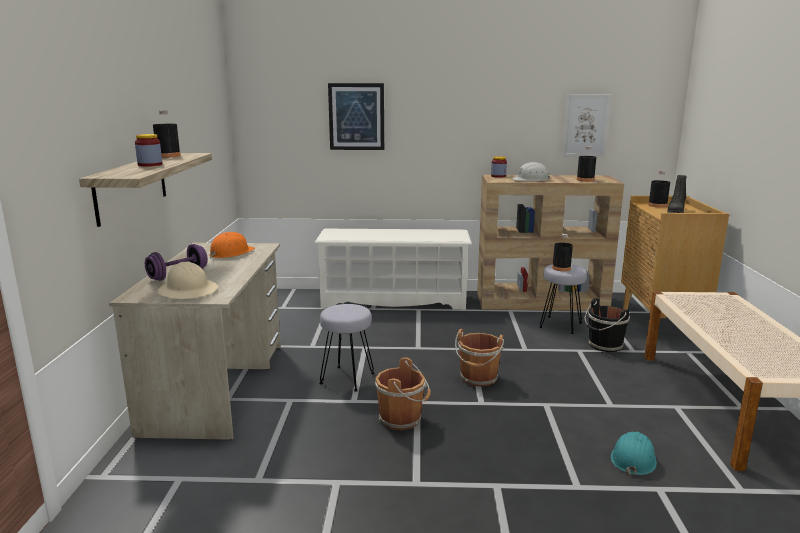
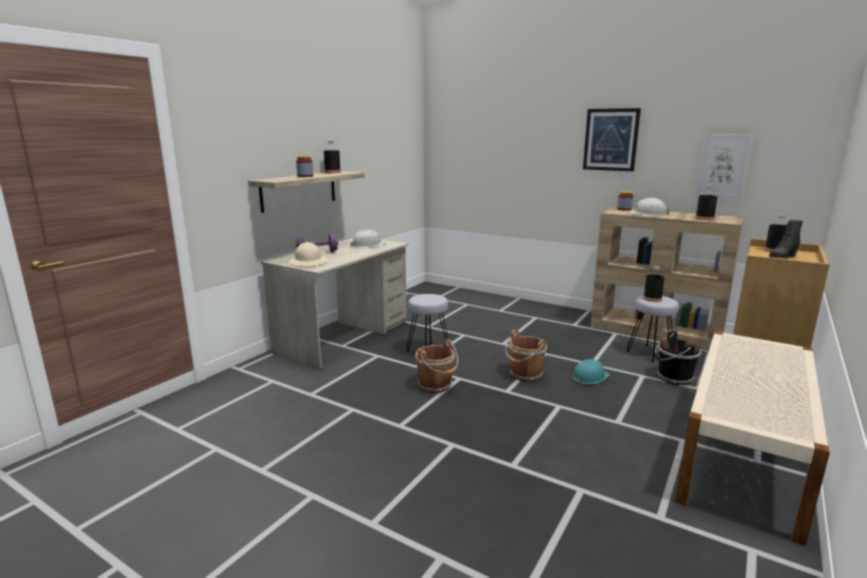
camera: 30 degrees right, 0 degrees up
orange hard hat [209,232,255,258] -> white hard hat [351,230,386,247]
white shoe rack [315,229,472,310] -> none
picture [328,83,384,150] -> picture moved to [583,108,641,171]
turquoise hard hat [611,432,657,476] -> turquoise hard hat moved to [572,359,610,384]

